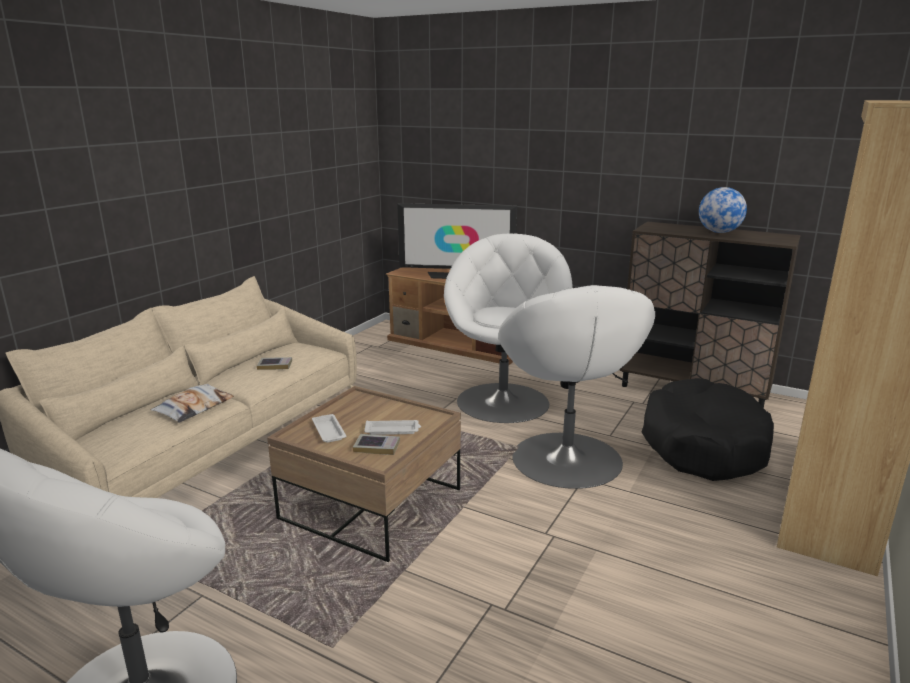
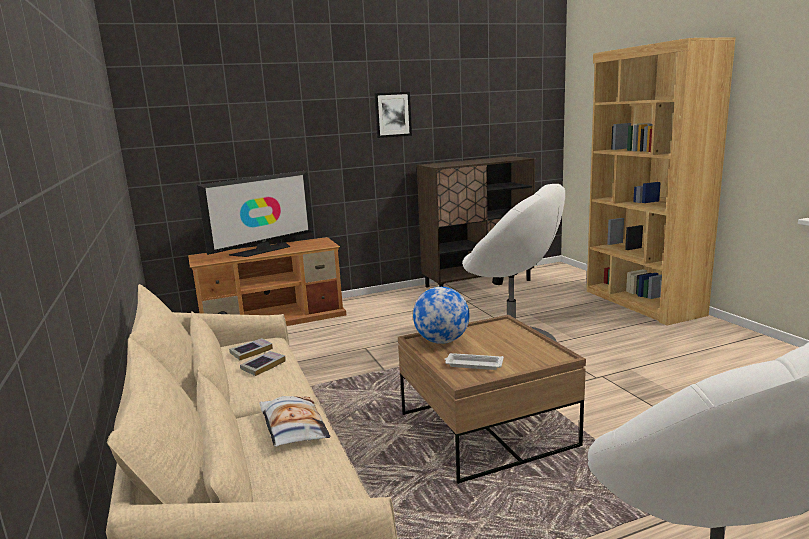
camera: 50 degrees left, 5 degrees down
book [353,434,400,455] -> book moved to [229,338,273,360]
white tray [364,420,421,435] -> none
white armchair [444,234,573,423] -> none
black dog bed [642,378,774,481] -> none
globe [699,187,747,233] -> globe moved to [413,287,470,344]
none -> picture [374,92,412,138]

